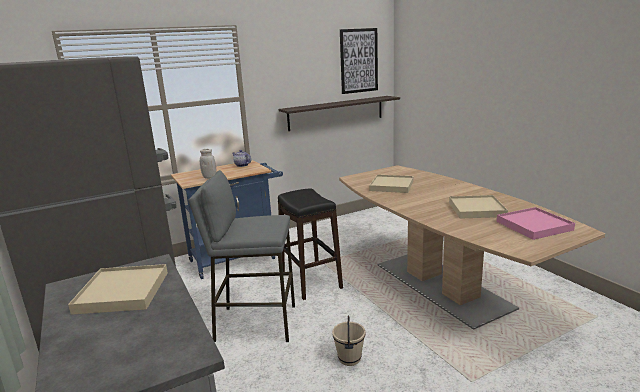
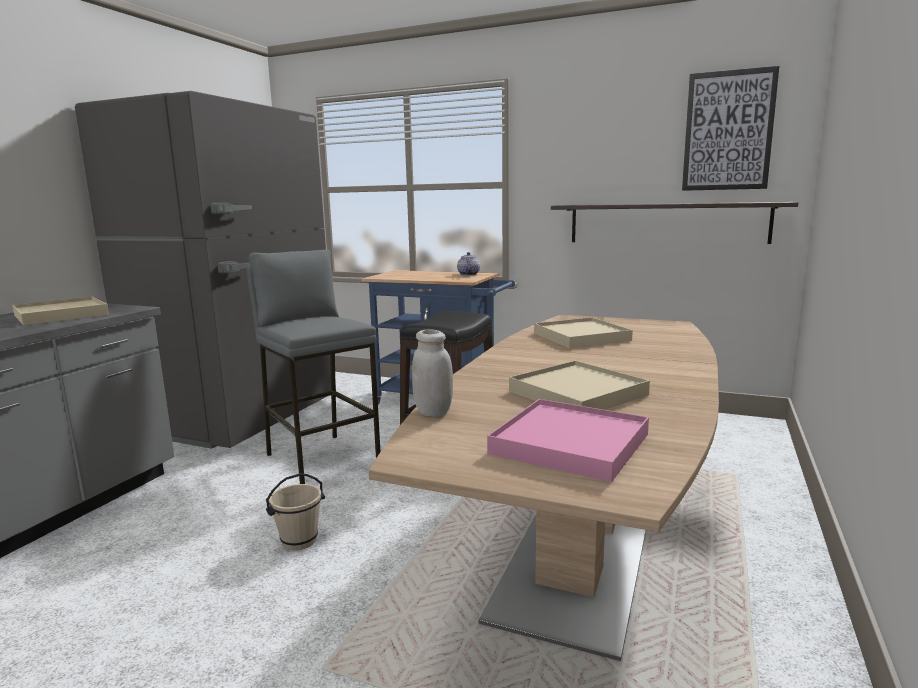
camera: 50 degrees right, 5 degrees down
white jar [200,149,216,179] -> white jar moved to [412,330,453,417]

